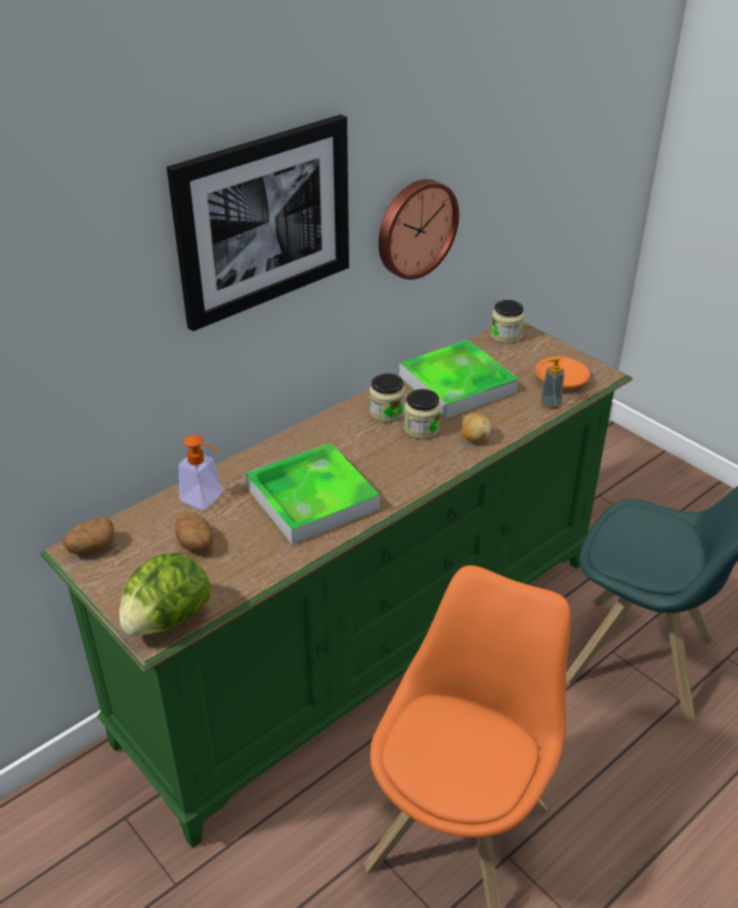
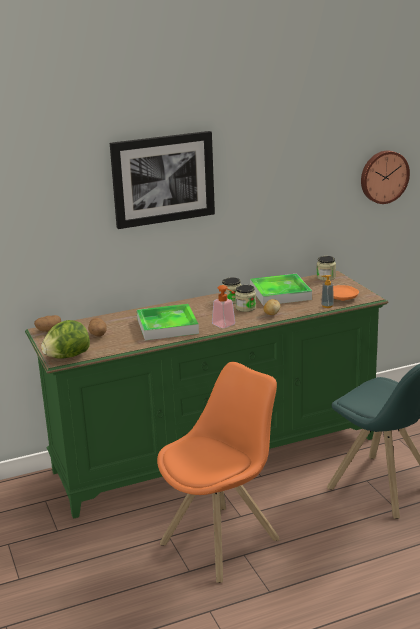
camera: 20 degrees right, 15 degrees down
soap dispenser [179,435,222,510] -> soap dispenser moved to [212,285,235,328]
wall clock [378,179,459,280] -> wall clock moved to [361,151,410,204]

